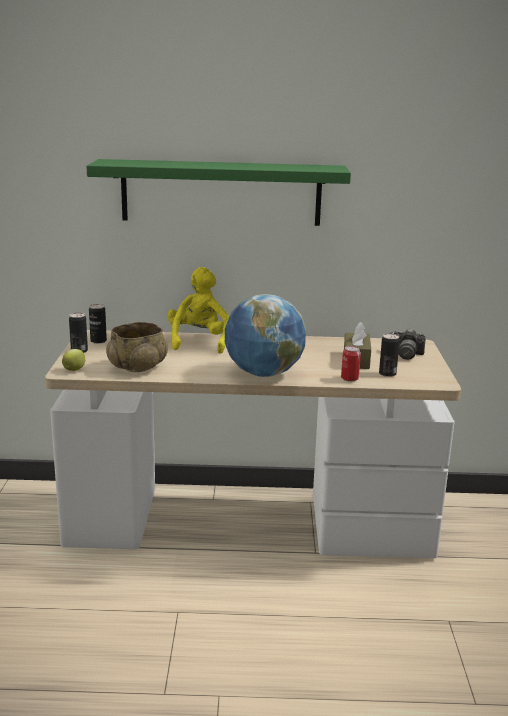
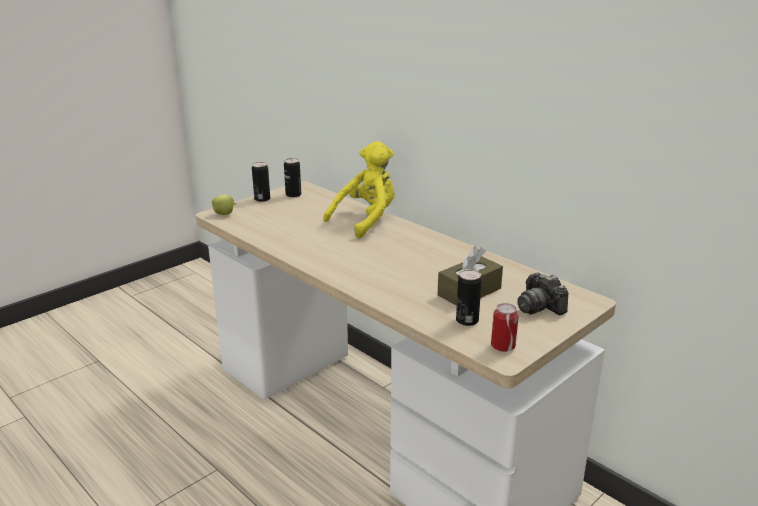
camera: 45 degrees right, 5 degrees up
green shelf [86,159,351,226] -> none
beige bowl [106,322,168,372] -> none
globe [225,294,306,377] -> none
can [341,346,361,382] -> can moved to [491,303,519,352]

